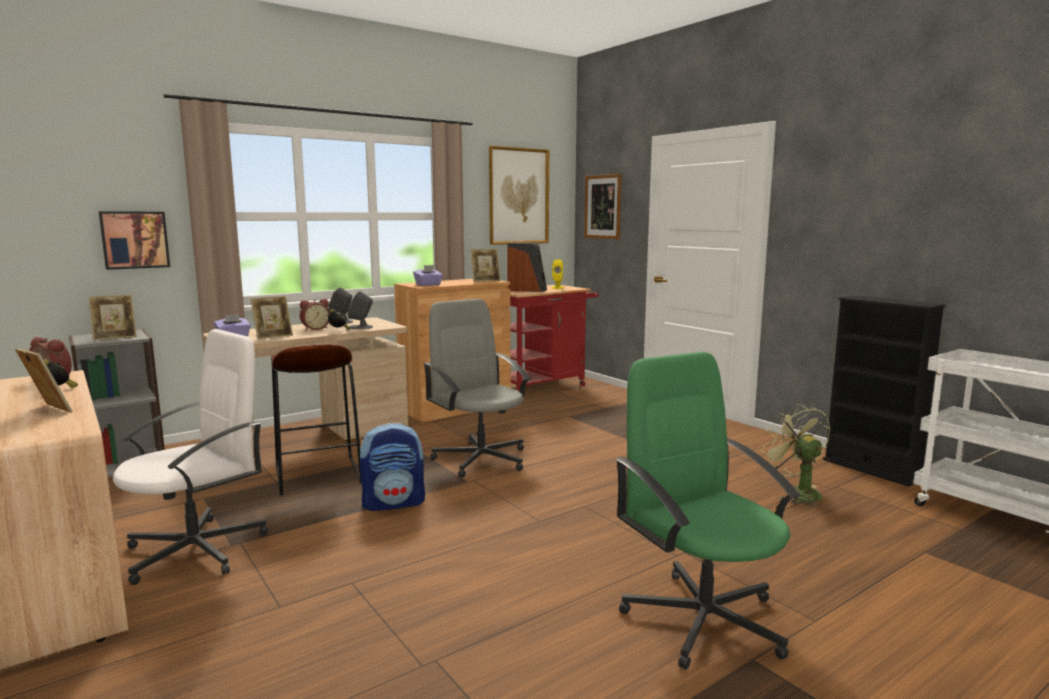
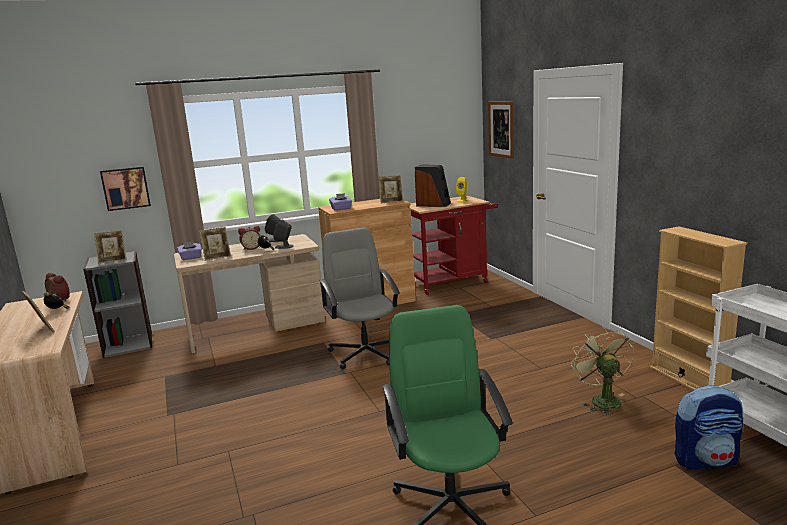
camera: 15 degrees right, 5 degrees up
white office chair [113,329,268,585] -> none
brown stool [271,344,362,495] -> none
backpack [360,423,425,511] -> backpack moved to [675,385,743,469]
picture [489,146,549,245] -> none
black bookcase [823,295,946,487] -> beige bookcase [650,226,747,391]

